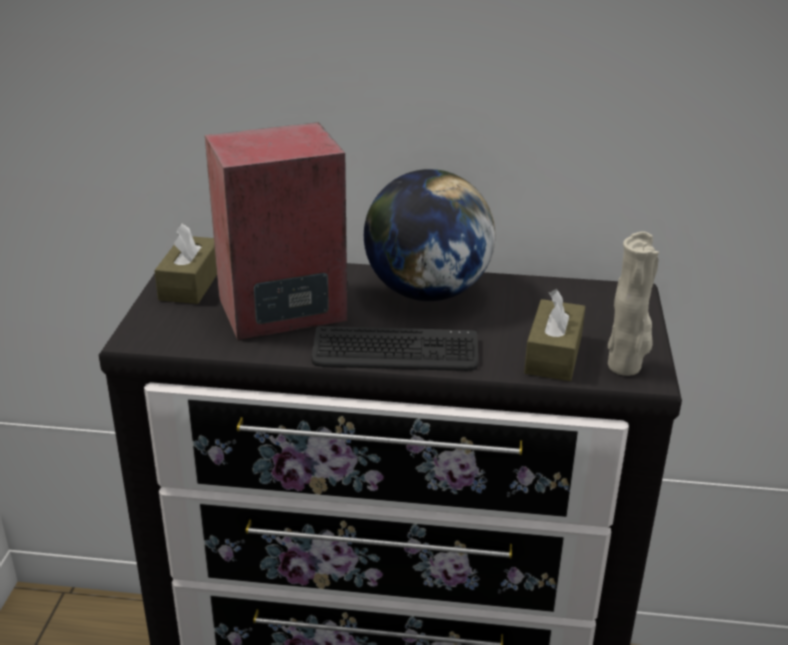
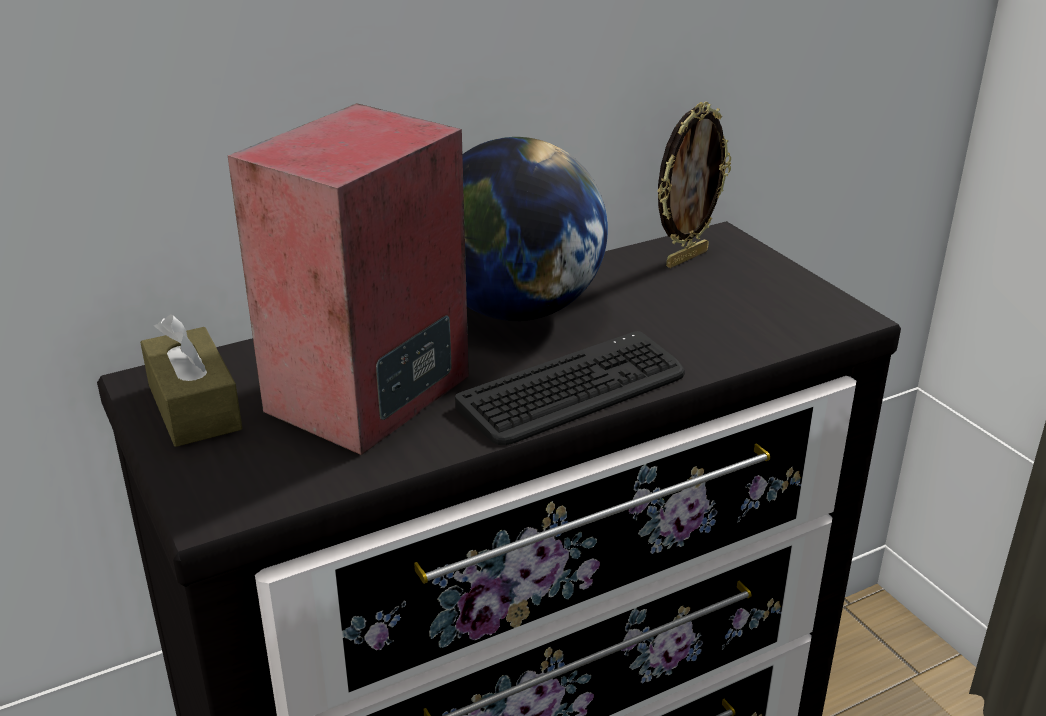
camera: 35 degrees left, 0 degrees up
brown tissue box [524,289,585,381] -> none
beige vase [608,231,659,376] -> none
none -> picture frame [657,102,731,268]

